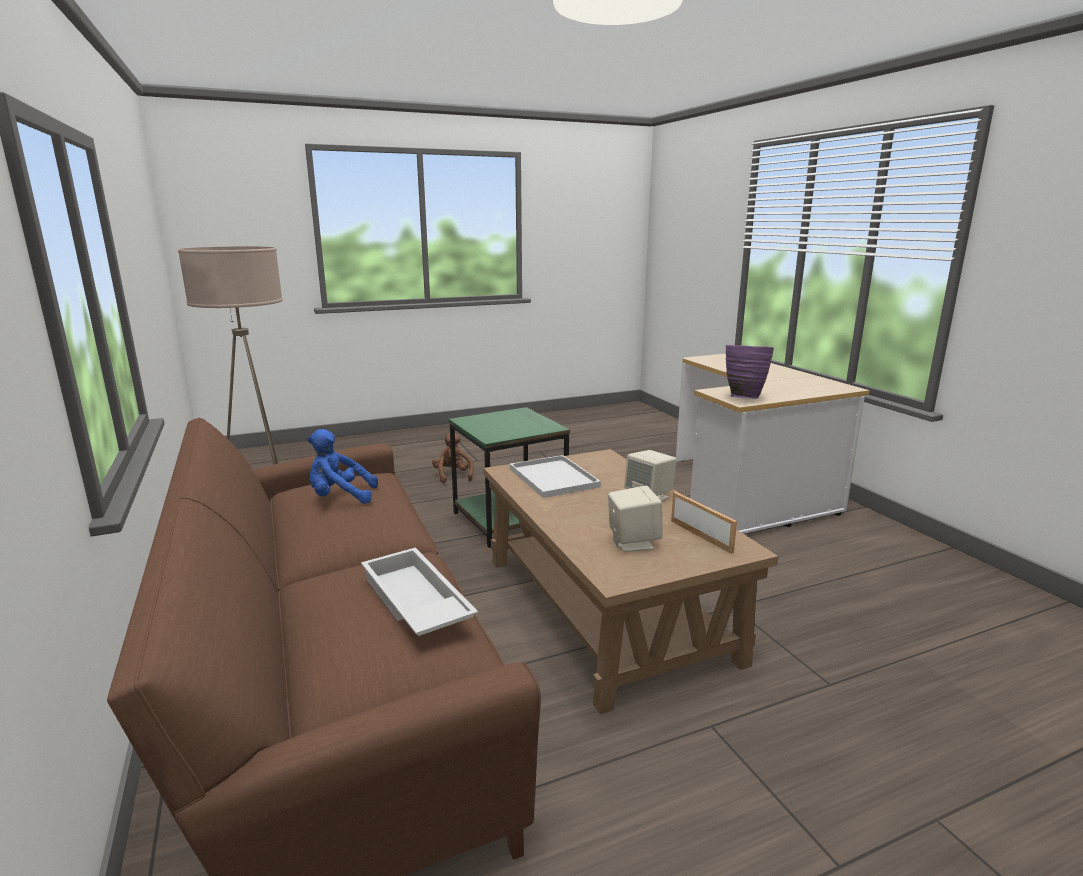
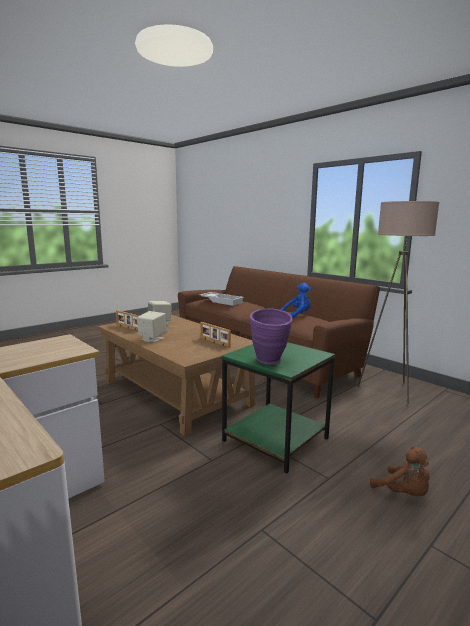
camera: 160 degrees right, 5 degrees down
white tray [510,455,601,498] -> picture frame [200,322,231,348]
purple vase [726,345,774,399] -> purple vase moved to [250,309,293,365]

